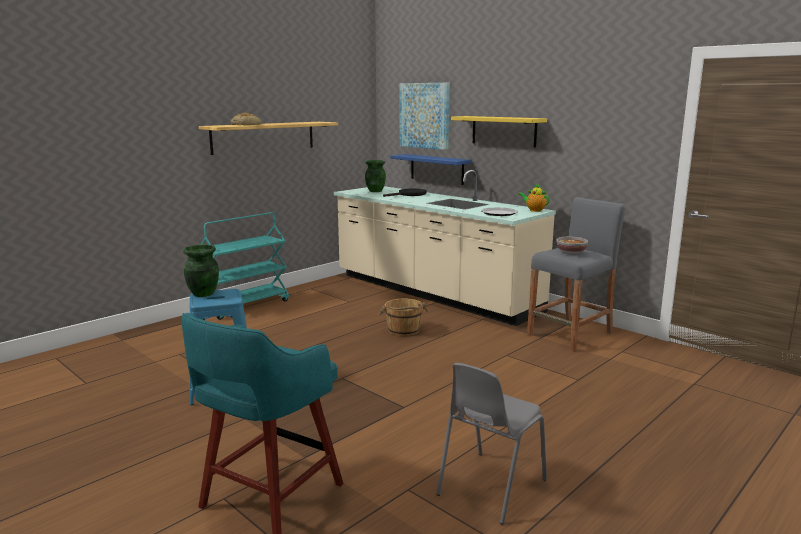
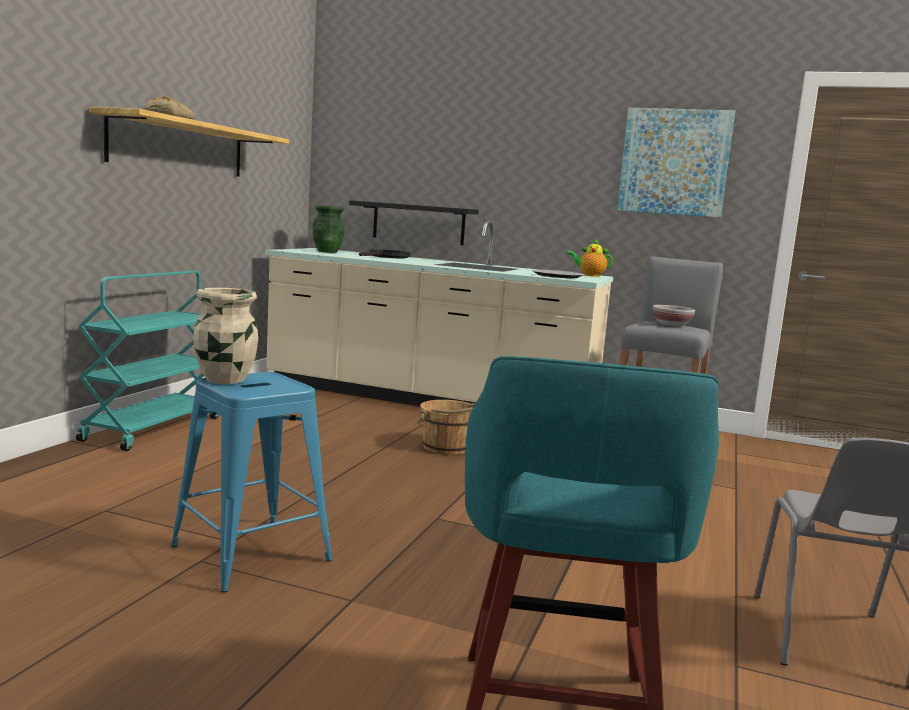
camera: 25 degrees left, 5 degrees down
green vase [183,244,219,297] -> beige vase [193,288,258,384]
blue shelf [391,154,472,185] -> black shelf [349,200,479,245]
picture [400,83,450,150] -> picture moved to [617,108,735,218]
yellow shelf [451,116,547,147] -> none

